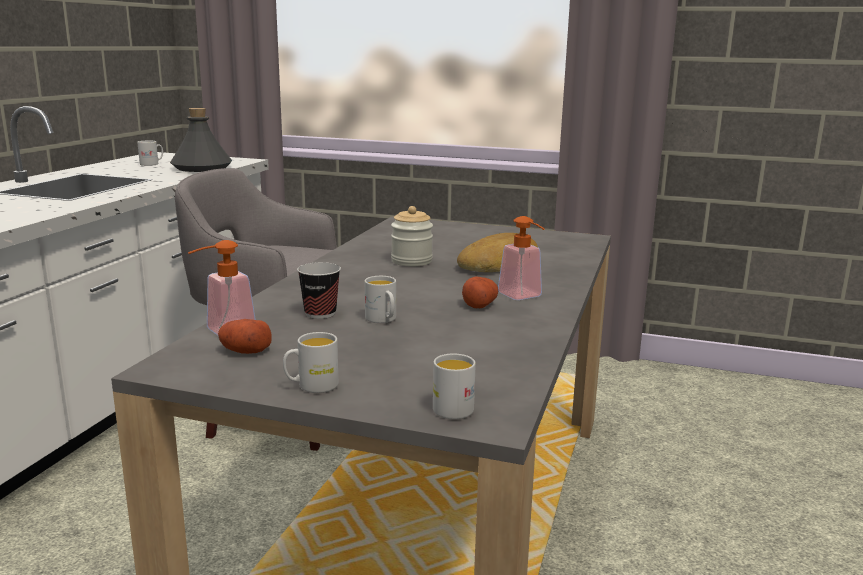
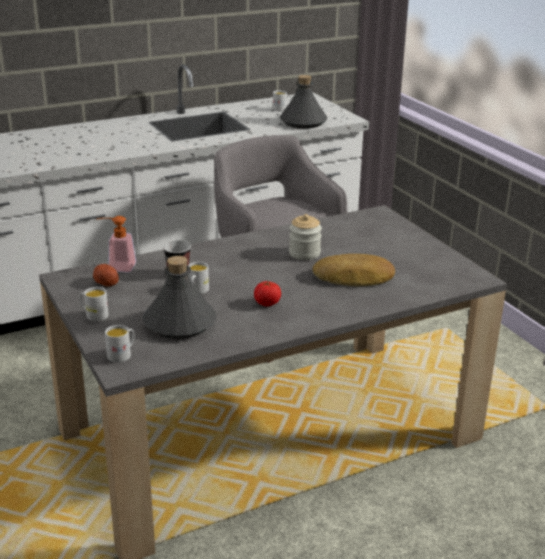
camera: 45 degrees right, 10 degrees up
potato [462,276,498,308] -> tomato [254,281,281,306]
soap dispenser [498,216,545,300] -> none
none -> grey bottle [143,256,216,339]

